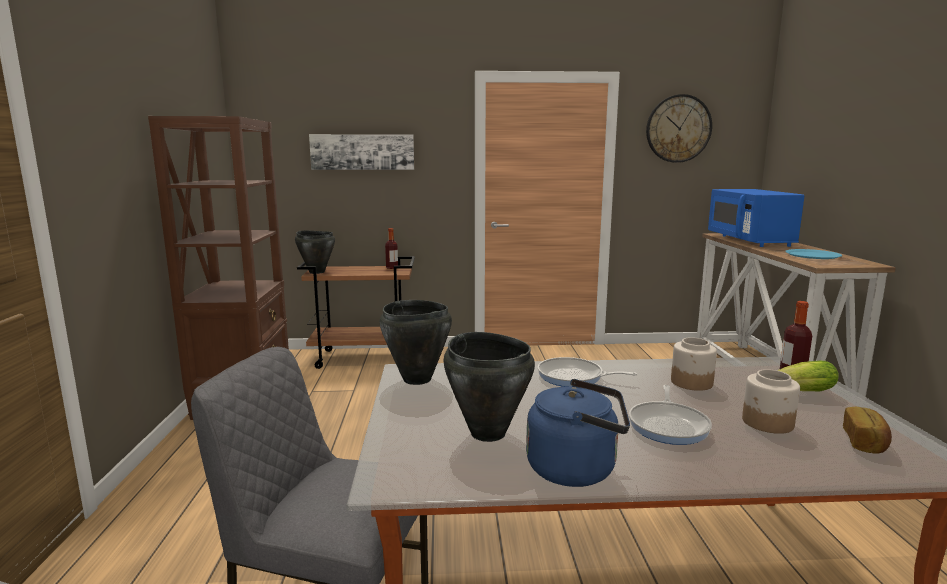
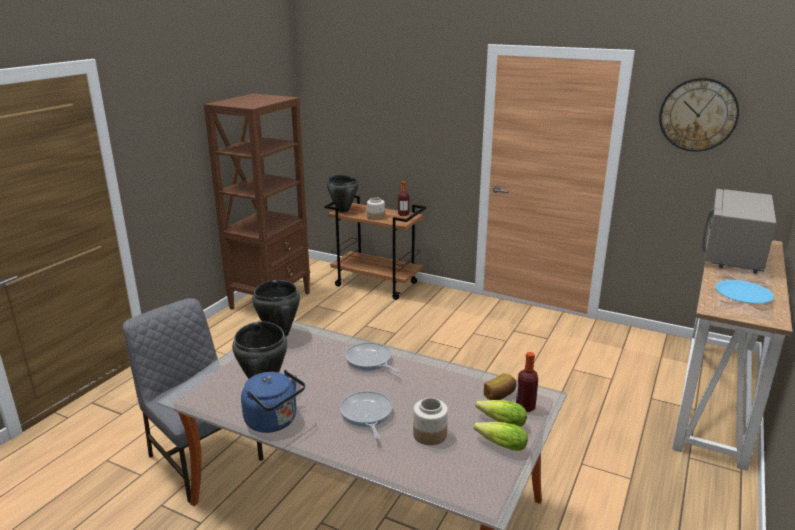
camera: 30 degrees right, 10 degrees up
picture [309,134,414,170] -> none
frying pan [629,385,712,445] -> frying pan turned 120 degrees clockwise [340,391,393,439]
jar [671,337,717,391] -> jar moved to [367,197,385,220]
blue microwave [708,189,804,247] -> grey microwave [702,189,776,274]
bread [843,407,892,454] -> bread moved to [484,373,517,400]
none -> lettuce [474,422,528,451]

